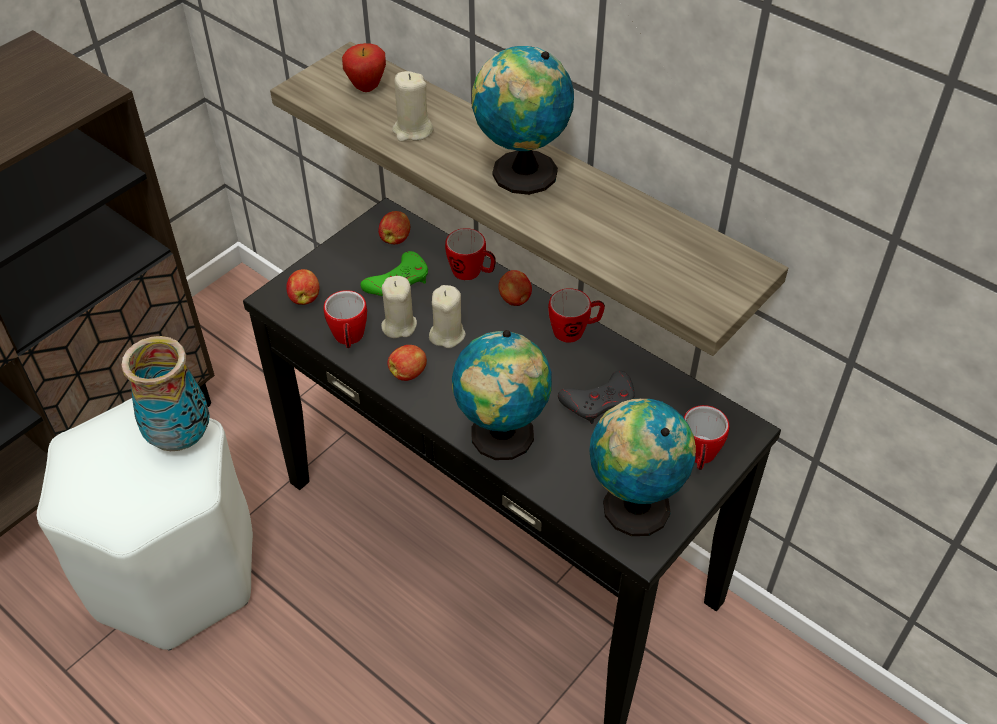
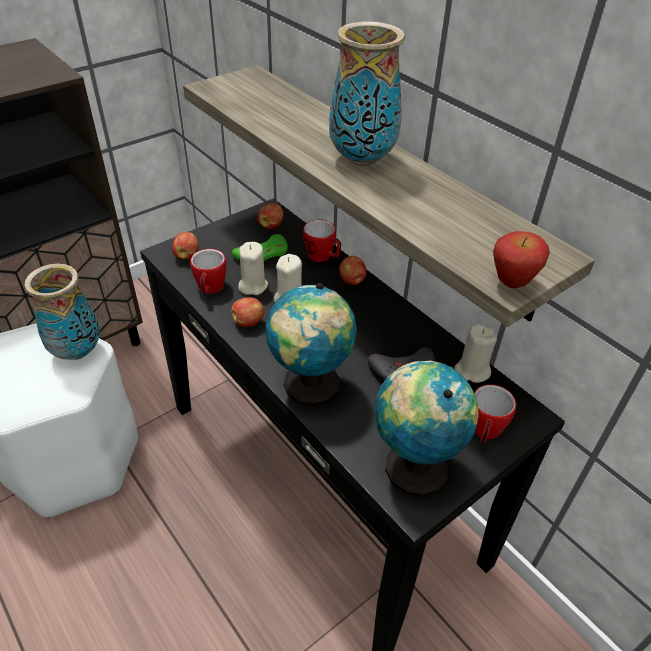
camera: 10 degrees right, 5 degrees down
apple [342,43,386,92] -> apple moved to [493,231,550,288]
beige candle [392,71,434,142] -> beige candle moved to [454,325,497,383]
globe [472,46,574,195] -> vase [329,22,405,166]
mug [548,288,605,343] -> none

